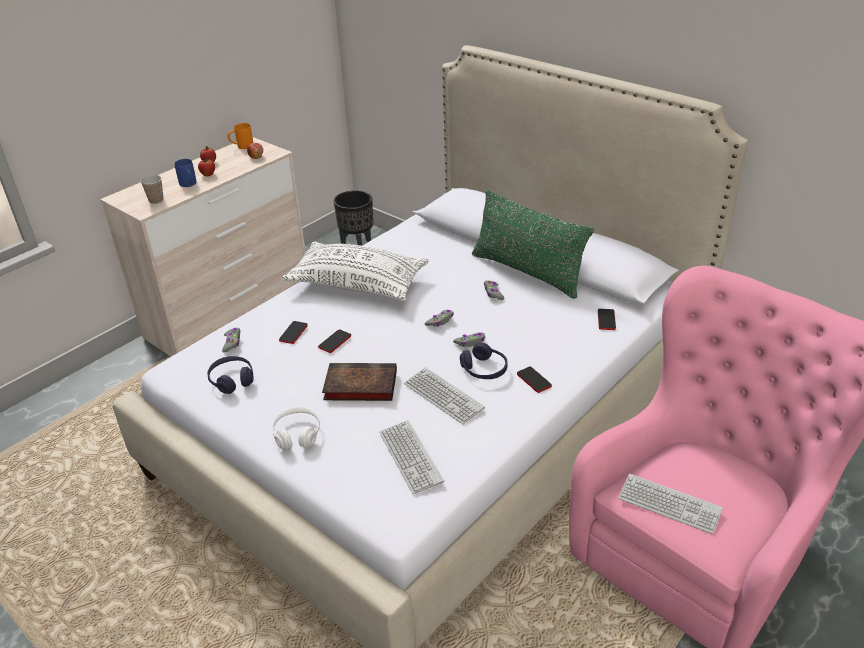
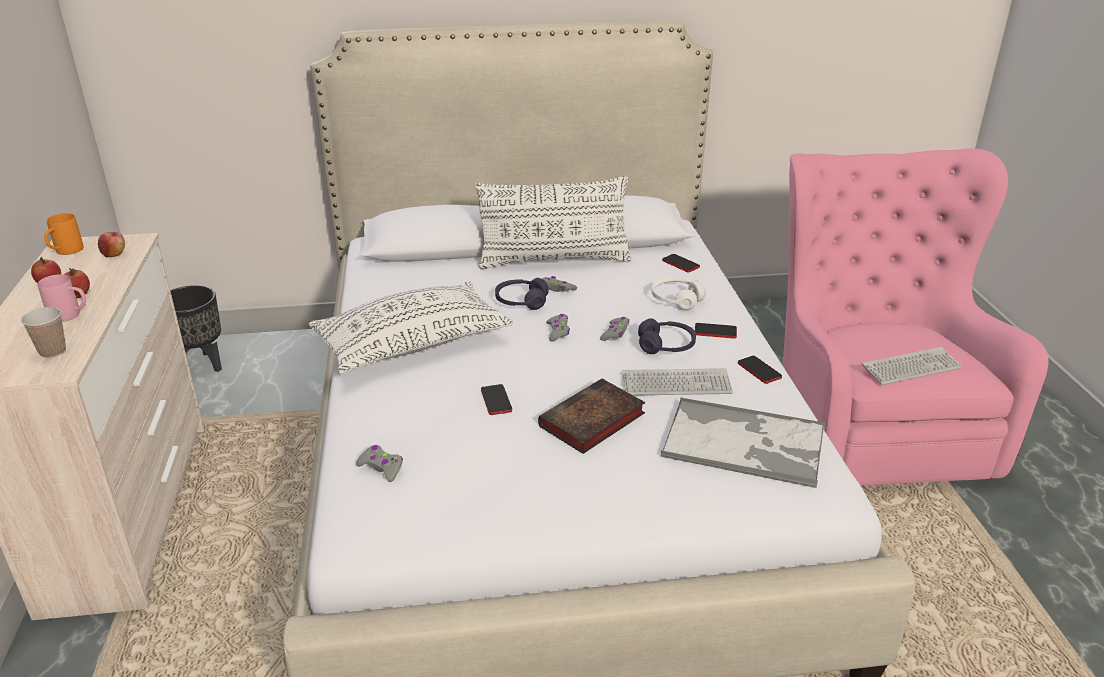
camera: 50 degrees left, 5 degrees down
blue mug [175,159,196,187] -> pink mug [38,274,86,322]
purple headphones [207,356,253,394] -> purple headphones moved to [495,278,549,310]
white headphones [272,407,320,450] -> white headphones moved to [651,277,706,311]
phone [279,321,308,344] -> phone moved to [738,356,782,384]
keyboard [379,420,444,494] -> tray [661,397,825,488]
green pillow [472,189,594,299] -> white pillow [475,176,631,269]

